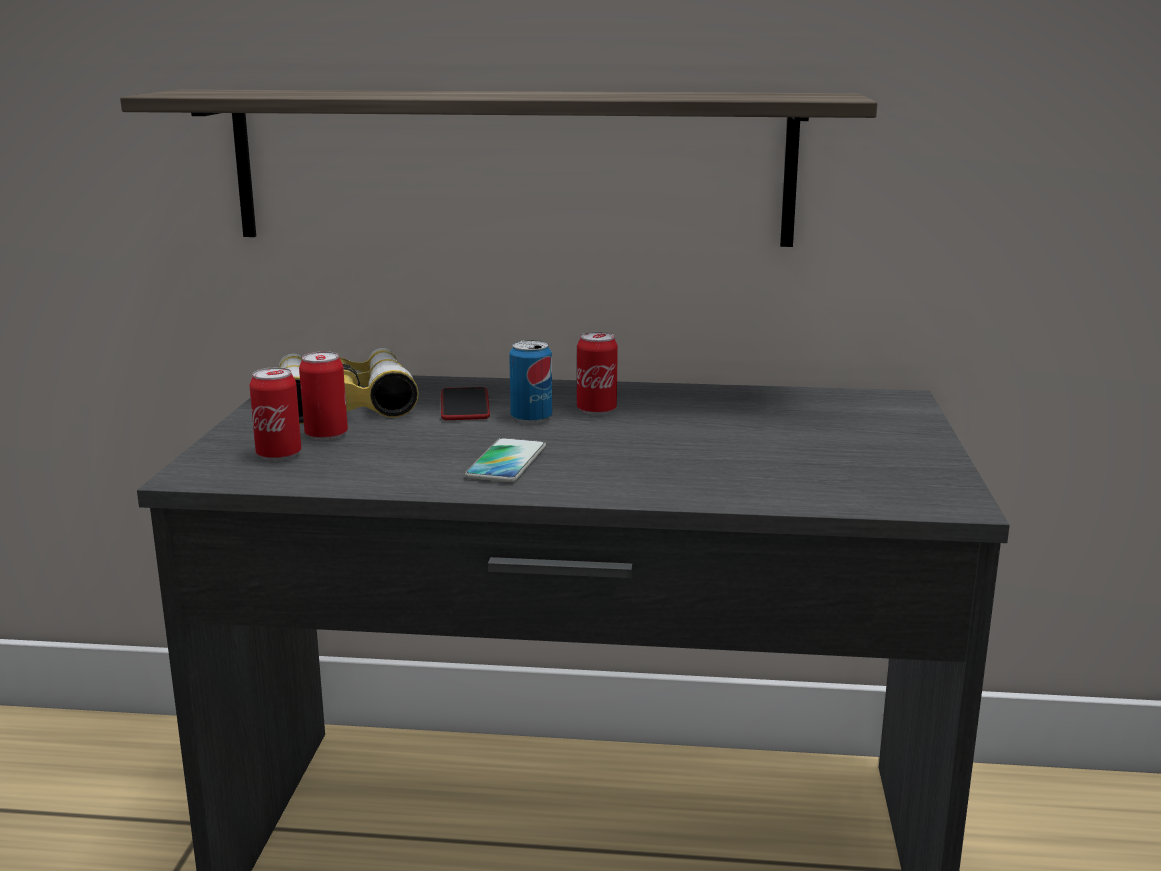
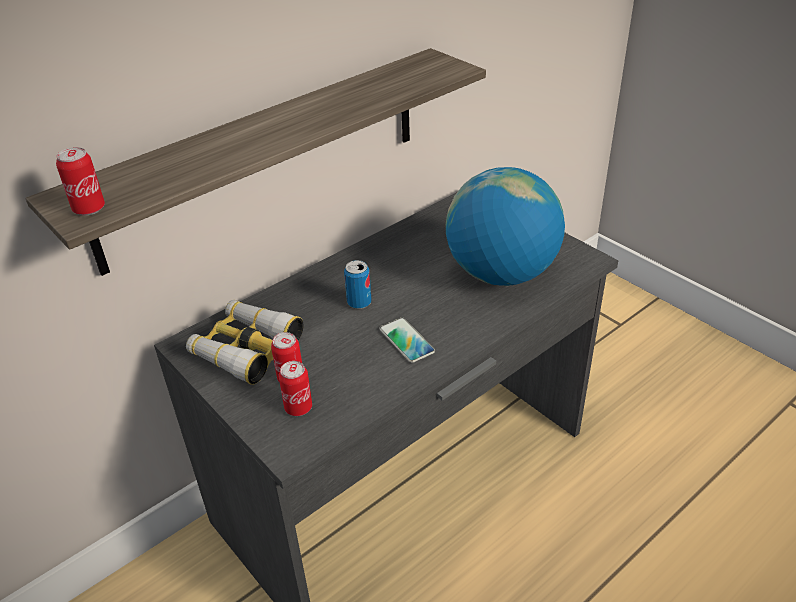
camera: 45 degrees left, 20 degrees up
phone [441,387,490,420] -> none
can [577,332,618,415] -> can moved to [56,147,105,216]
none -> globe [446,167,565,286]

